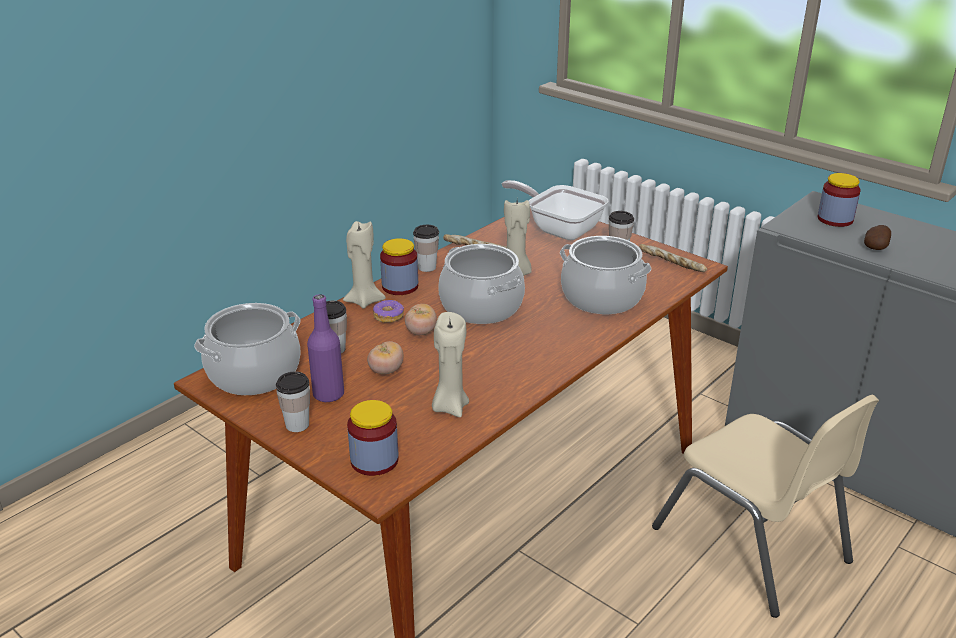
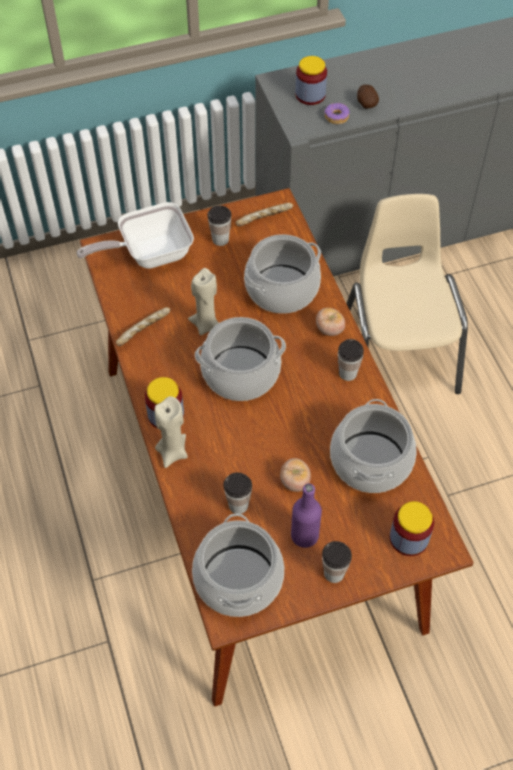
camera: 60 degrees left, 25 degrees up
donut [373,300,404,323] -> donut moved to [324,102,350,124]
tomato [405,304,437,335] -> tomato moved to [316,308,345,336]
cup [413,225,439,272] -> cup moved to [338,339,364,381]
beige candle [432,312,469,417] -> cooking pot [330,399,417,493]
beige chair [652,395,879,618] -> beige chair turned 90 degrees counterclockwise [346,194,468,394]

